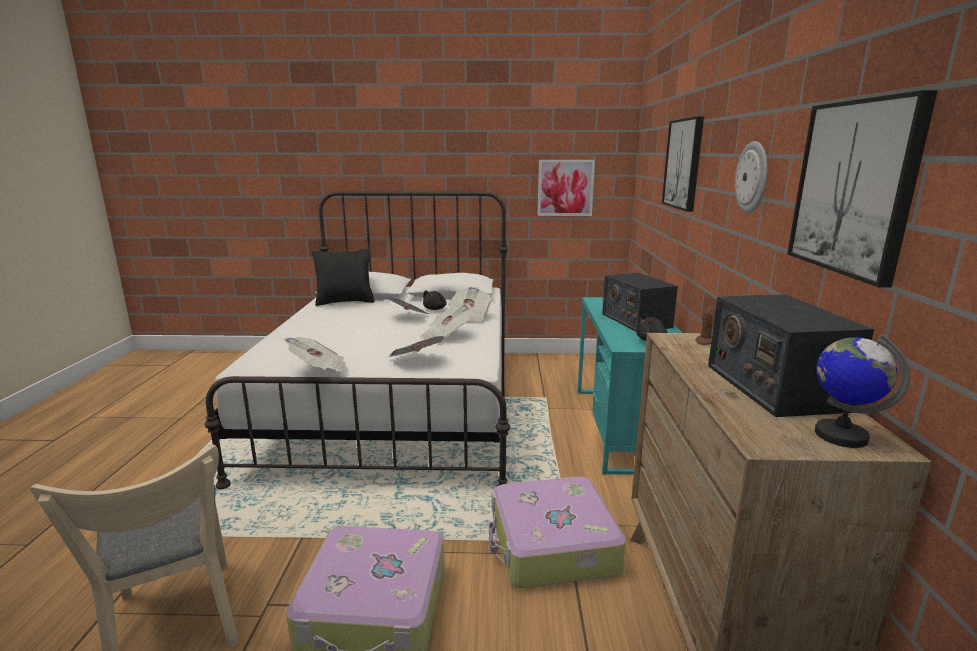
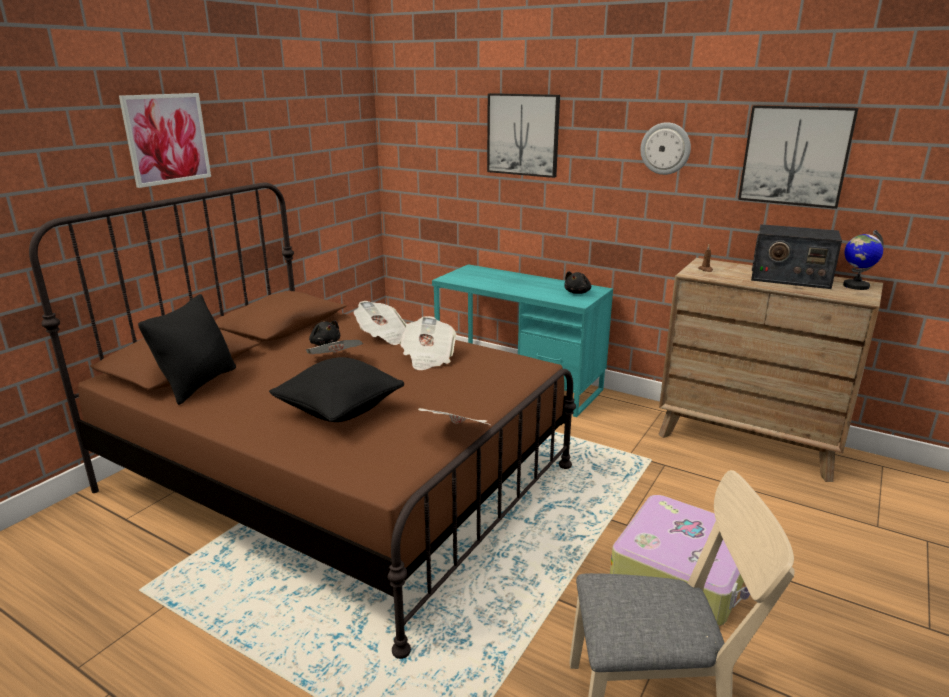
camera: 60 degrees left, 5 degrees up
white bed [205,191,510,489] -> brown bed [29,182,576,659]
newspaper [389,336,445,357] -> none
suitcase [489,477,626,588] -> none
picture [538,160,595,216] -> picture moved to [119,93,211,188]
radio [602,273,678,331] -> none
none -> black pillow [269,357,404,422]

